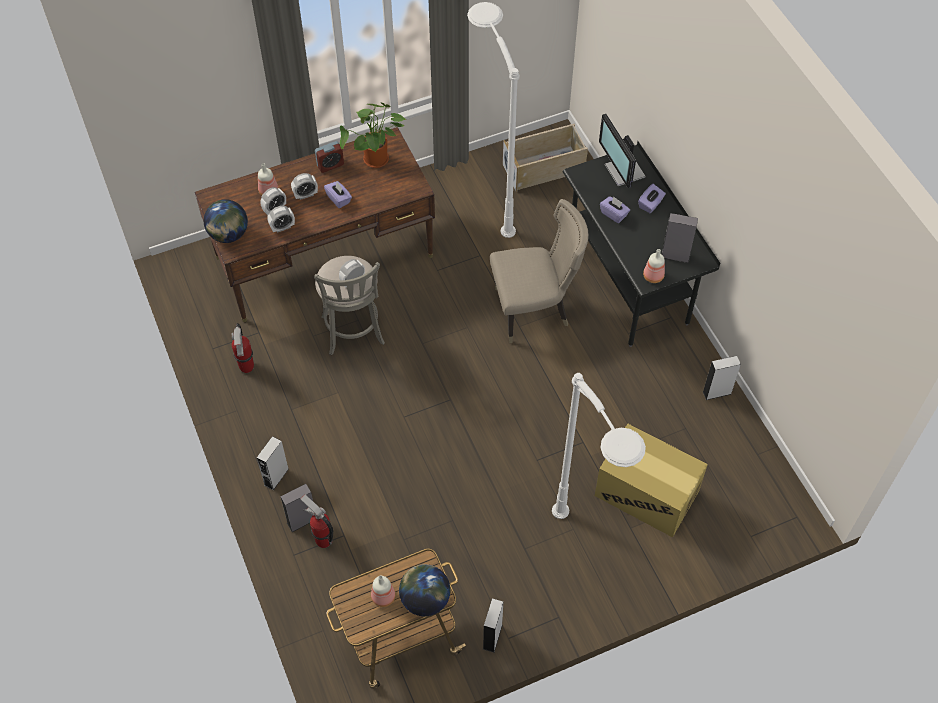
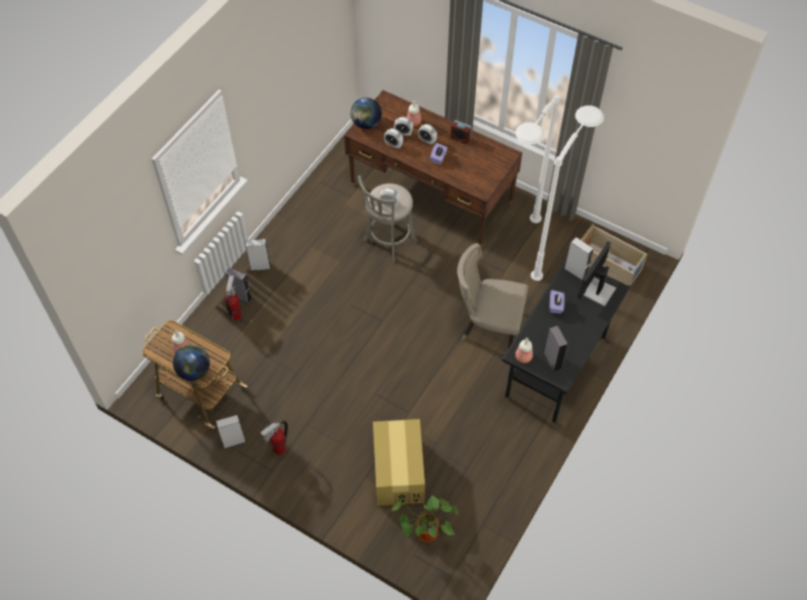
camera: 55 degrees right, 0 degrees up
fire extinguisher [232,323,254,373] -> fire extinguisher moved to [260,421,288,455]
potted plant [340,102,407,168] -> potted plant moved to [391,495,458,542]
beige chair [490,199,589,343] -> beige chair turned 150 degrees clockwise [457,243,528,349]
white floor lamp [552,373,646,519] -> white floor lamp moved to [515,95,560,223]
purple tissue box [638,184,666,213] -> none
grey speaker [703,356,741,400] -> grey speaker moved to [565,237,594,280]

